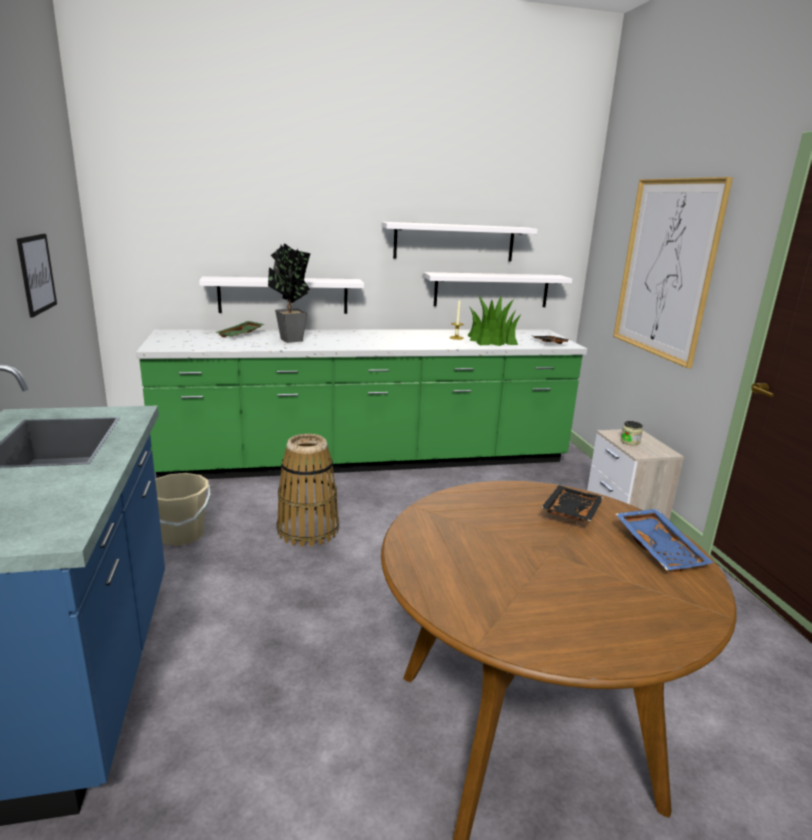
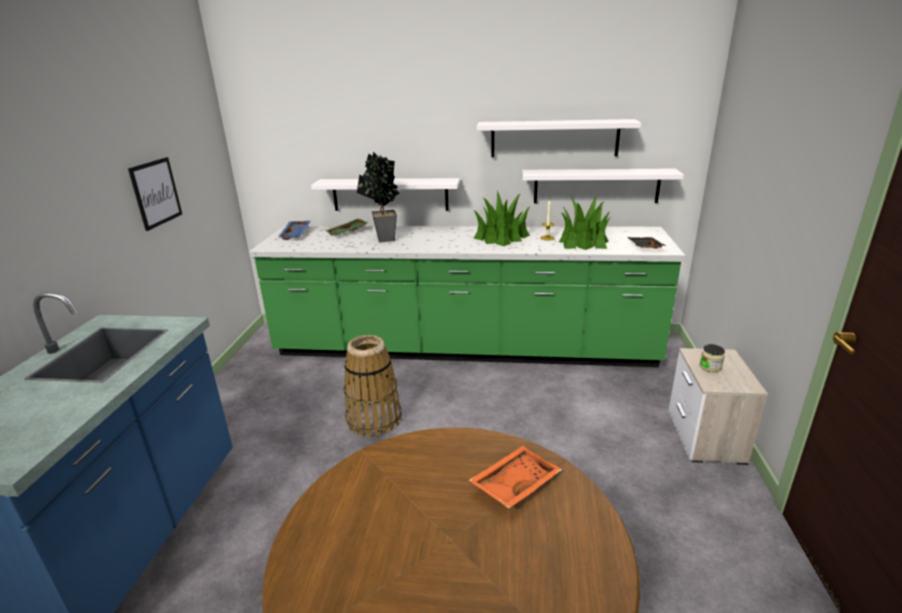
camera: 20 degrees right, 5 degrees up
beige bucket [155,473,210,546] -> none
black tray [541,485,603,521] -> orange tray [469,446,562,508]
picture [613,177,733,368] -> none
blue tray [615,509,714,572] -> blue tray moved to [278,221,311,240]
none -> potted plant [473,190,530,246]

